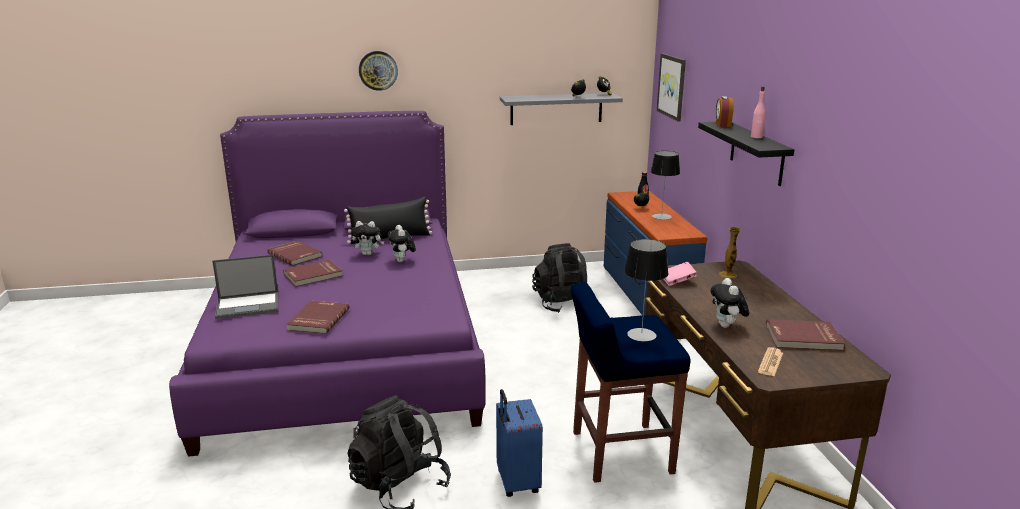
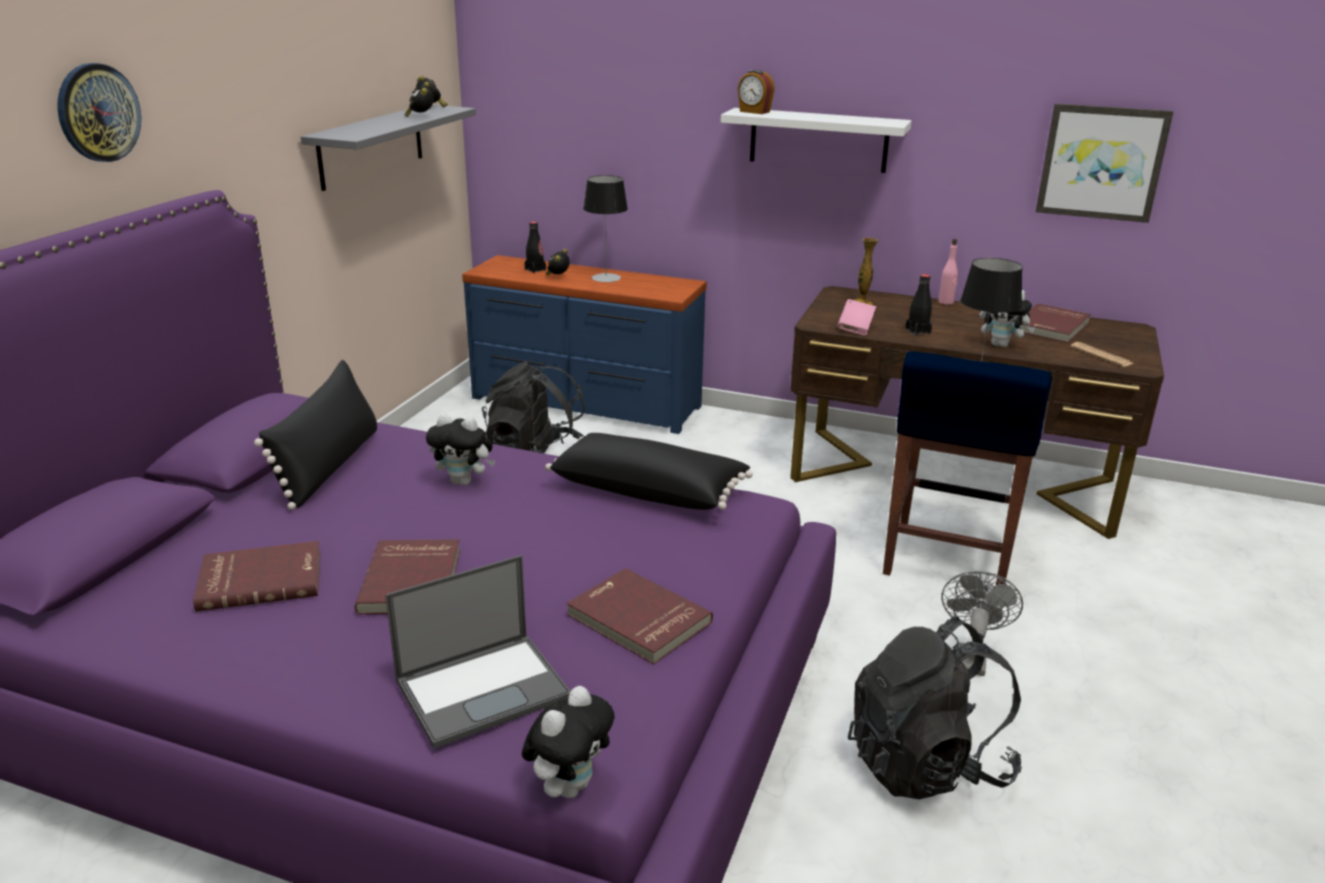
camera: 60 degrees left, 5 degrees up
laptop [212,255,278,319] -> laptop turned 45 degrees clockwise [385,555,571,749]
plush toy [351,221,384,255] -> plush toy moved to [522,686,615,798]
blue suitcase [496,389,543,497] -> grey fan [941,571,1023,676]
picture [657,53,686,122] -> picture moved to [1036,103,1173,223]
black shelf [698,122,794,186] -> white shelf [721,108,911,173]
pink bottle [751,86,766,138] -> pink bottle moved to [938,239,958,305]
none -> black pillow [545,433,753,510]
none -> black bottle [905,274,932,336]

